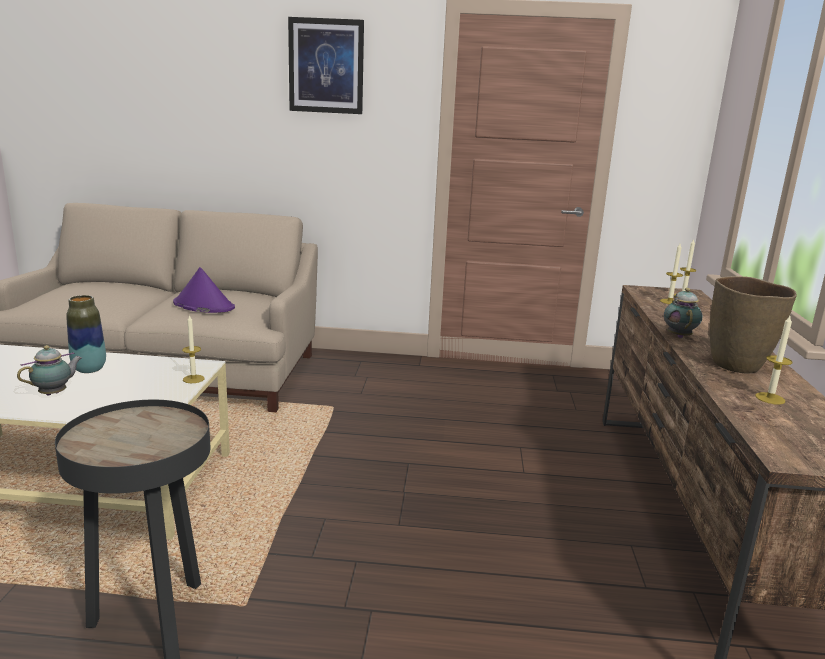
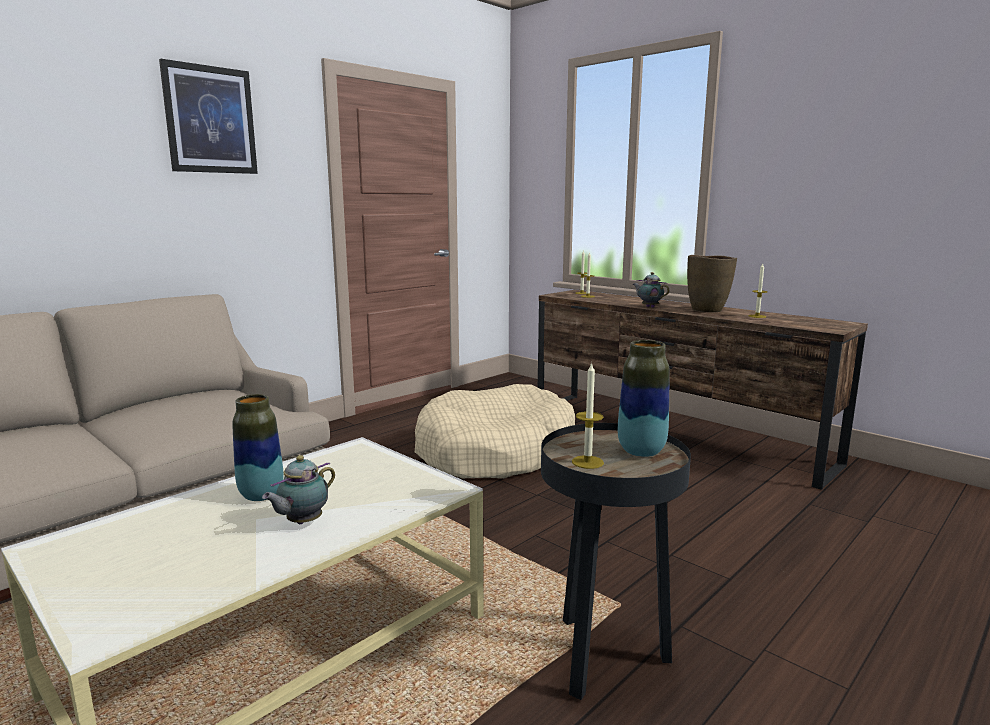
camera: 50 degrees left, 5 degrees down
teapot [17,345,82,396] -> teapot turned 135 degrees counterclockwise [262,455,335,524]
purple hat [173,267,235,313] -> none
candle [182,315,204,383] -> candle moved to [572,362,604,469]
none -> beige dog bed [415,384,575,478]
none -> vase [618,340,670,457]

